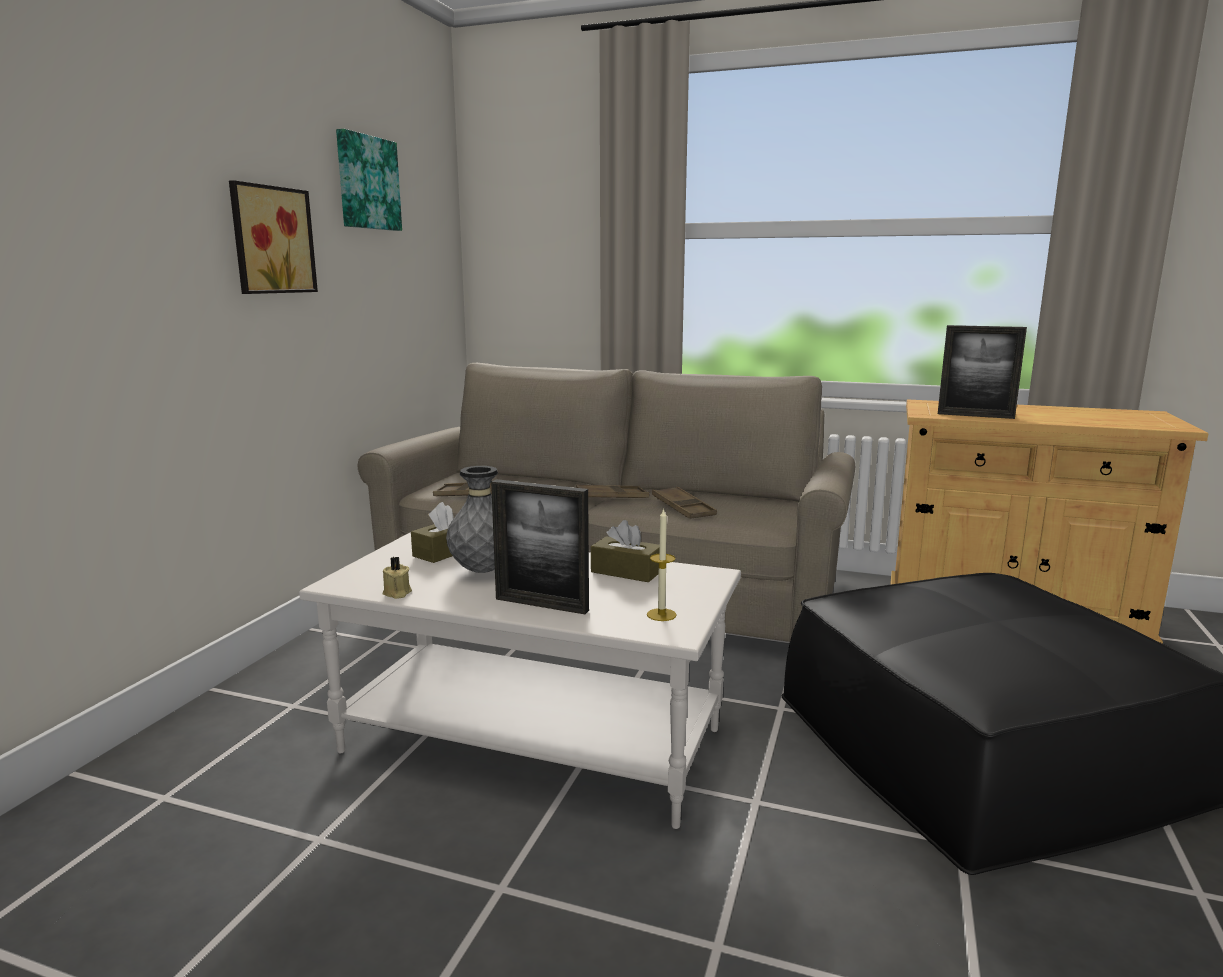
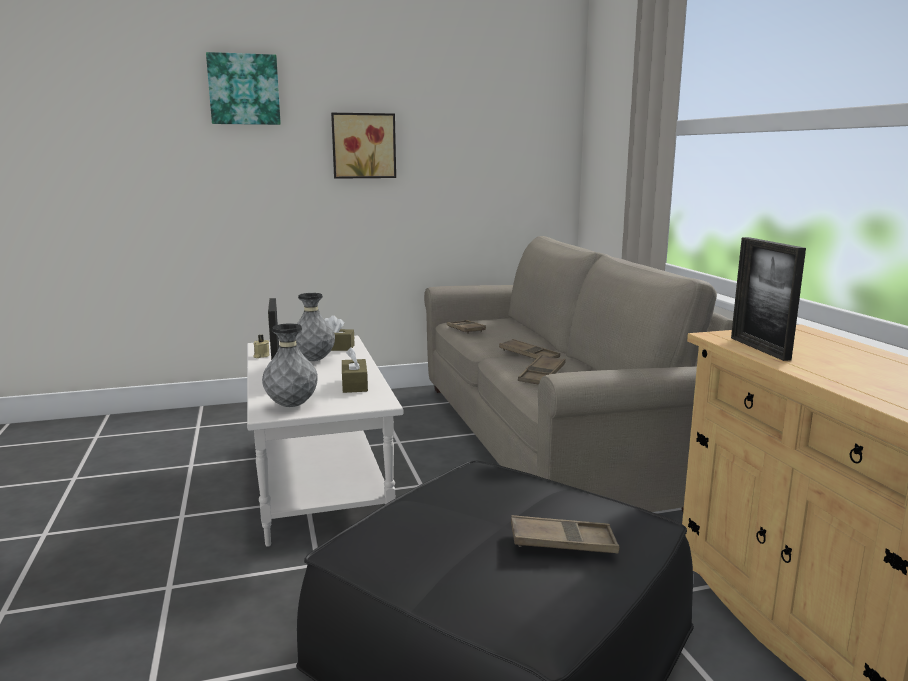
camera: 55 degrees right, 0 degrees up
picture [336,129,402,231] -> picture moved to [206,52,281,125]
candle [647,508,676,621] -> grey vase [262,323,318,407]
none -> brown tray [511,515,620,553]

